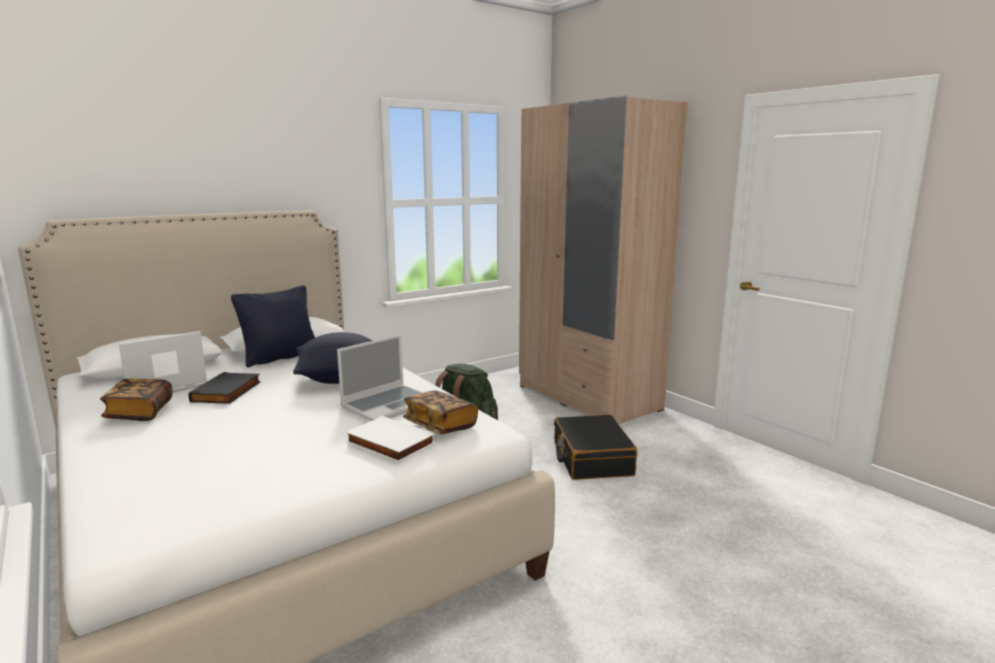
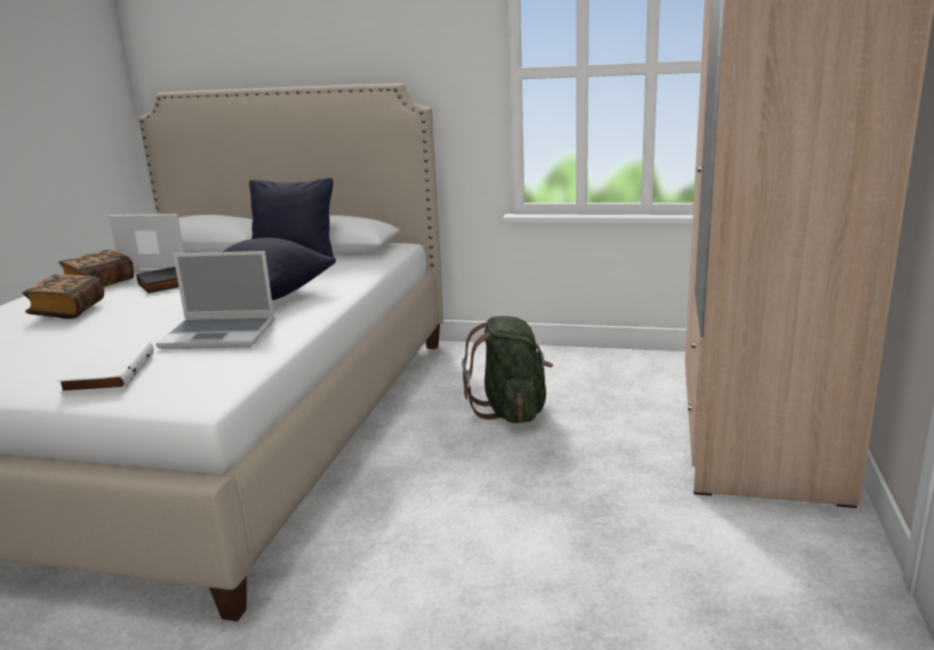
camera: 50 degrees right, 5 degrees up
book [403,390,478,434] -> book moved to [22,274,104,319]
black suitcase [554,415,637,480] -> none

